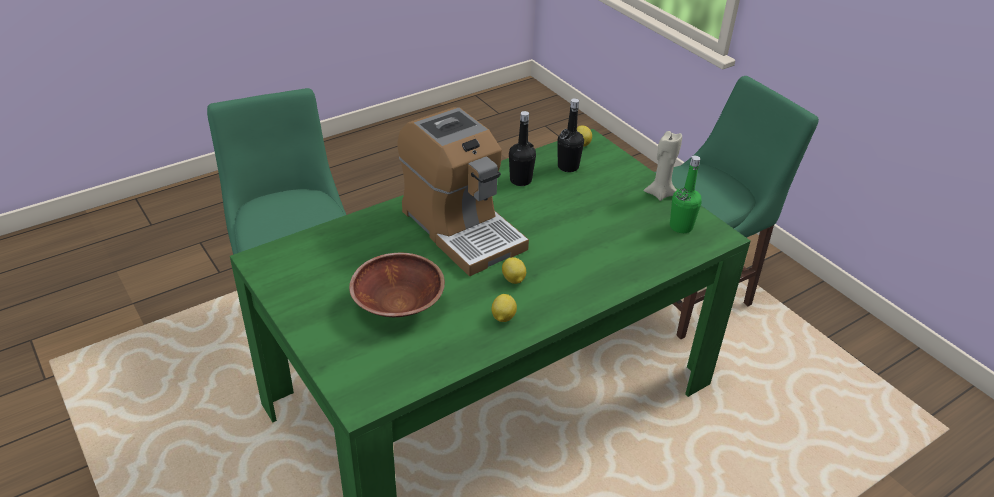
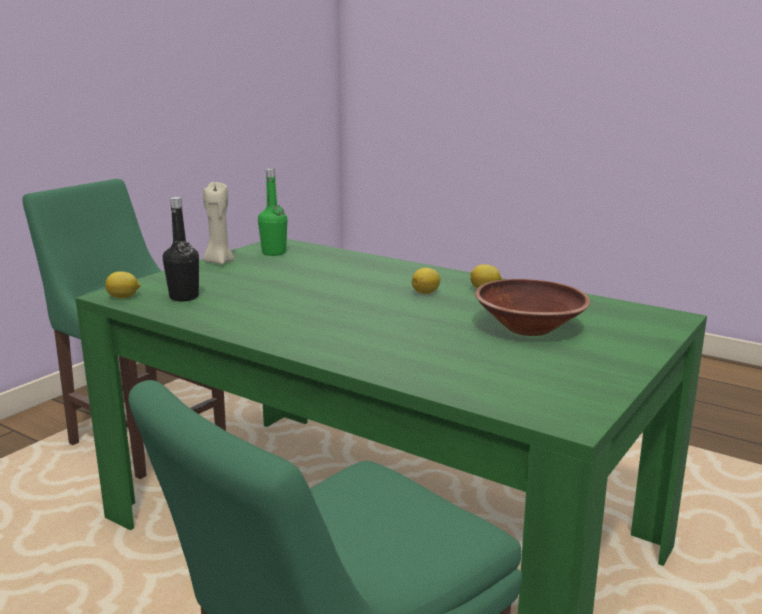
camera: 110 degrees left, 20 degrees down
coffee machine [397,107,529,276] -> none
black bottle [509,111,536,186] -> none

